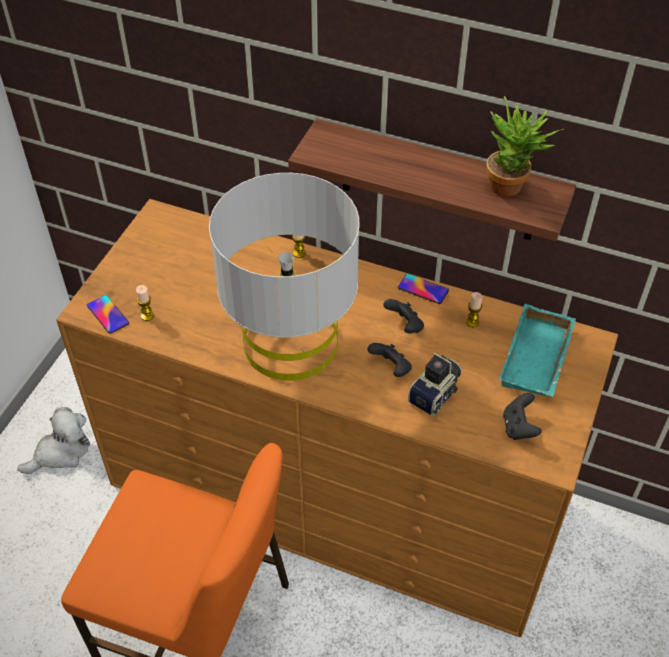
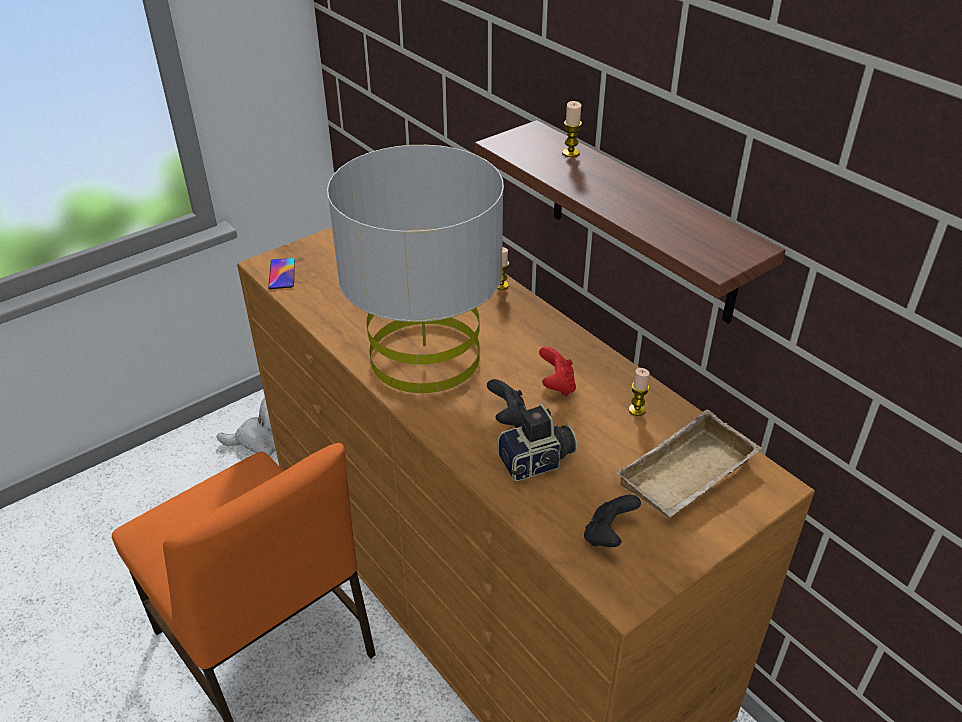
camera: 30 degrees right, 10 degrees down
candle [136,285,154,321] -> candle moved to [562,101,582,157]
black game controller [383,299,424,333] -> red game controller [539,347,576,397]
phone [398,274,449,304] -> none
potted plant [486,96,564,197] -> none
turquoise tray [499,304,576,397] -> beige tray [616,410,762,517]

